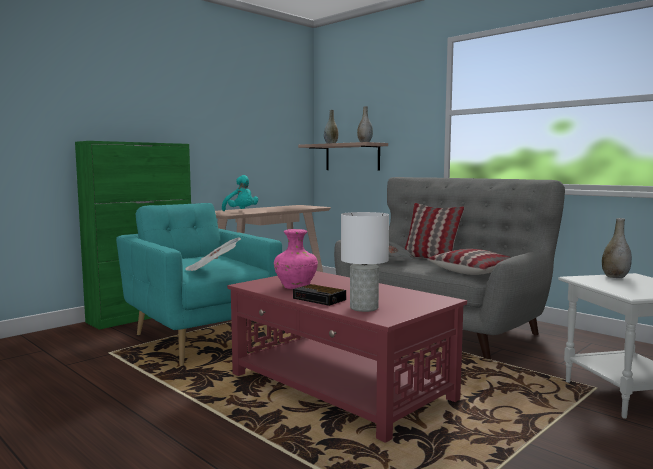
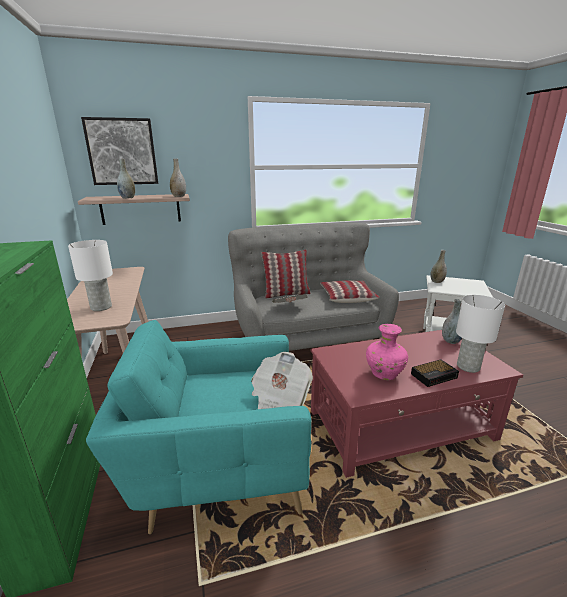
camera: 60 degrees left, 15 degrees up
turquoise plush toy [222,175,258,211] -> white table lamp [68,240,113,311]
none -> picture [81,117,158,185]
none -> grey vase [442,299,462,344]

